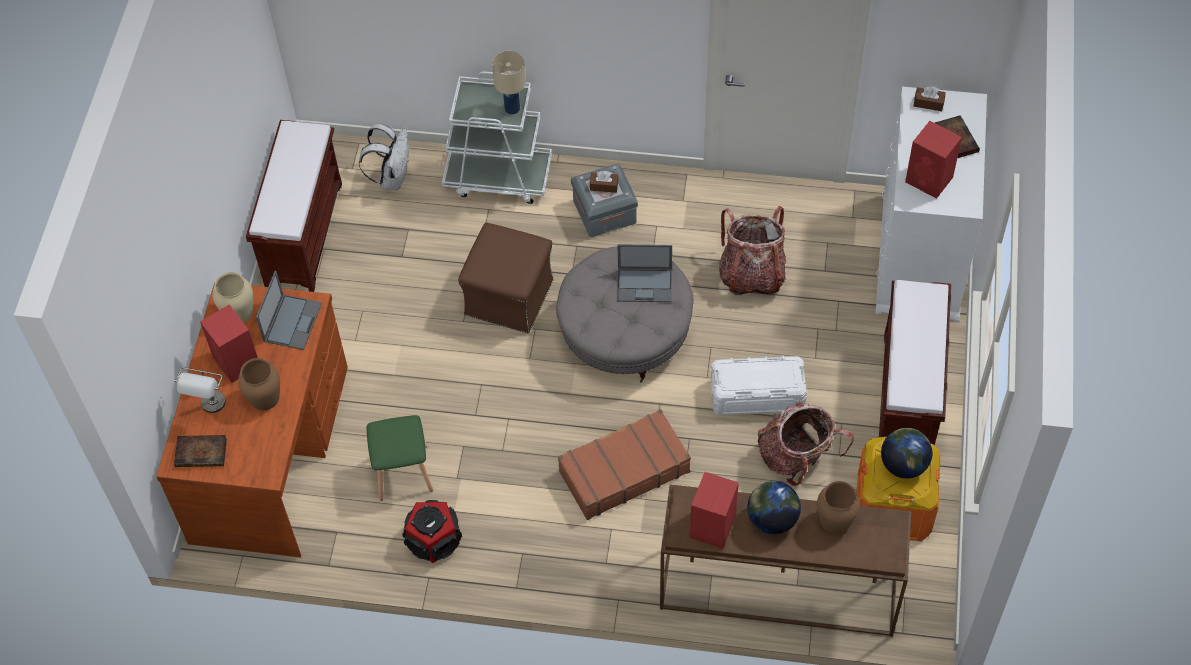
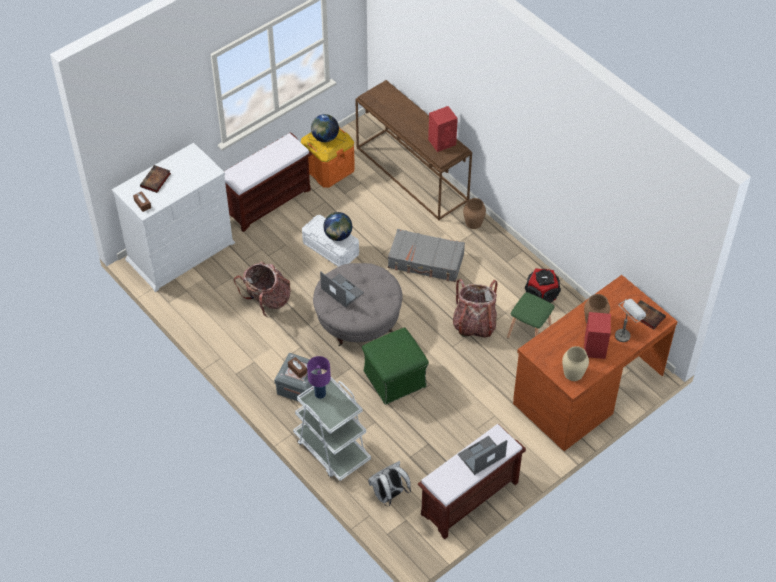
camera: 140 degrees left, 5 degrees down
laptop [256,271,322,350] -> laptop moved to [458,436,507,475]
brown ottoman [458,223,554,333] -> green ottoman [362,327,429,405]
beige table lamp [492,51,526,114] -> purple table lamp [307,356,331,399]
brown suitcase [558,409,691,520] -> grey suitcase [388,229,465,282]
globe [747,481,801,534] -> globe moved to [323,212,352,241]
backpack [758,402,854,486] -> backpack moved to [453,279,497,338]
brown vase [817,481,860,534] -> brown vase moved to [463,198,486,229]
red speaker [905,121,962,199] -> none

